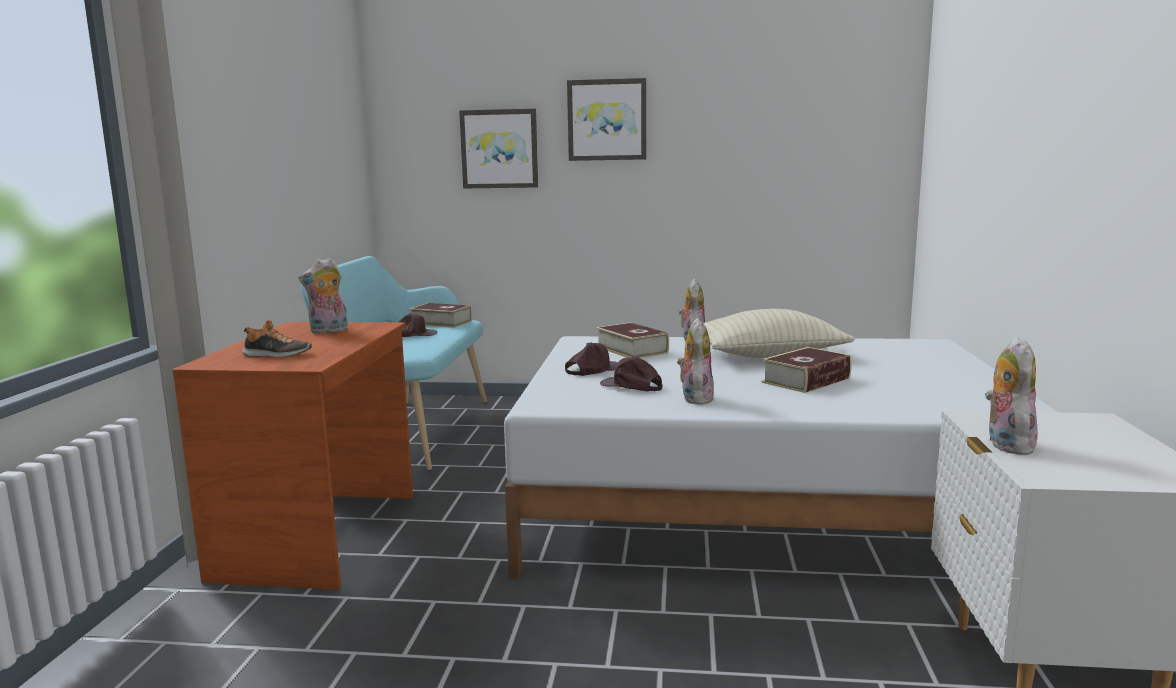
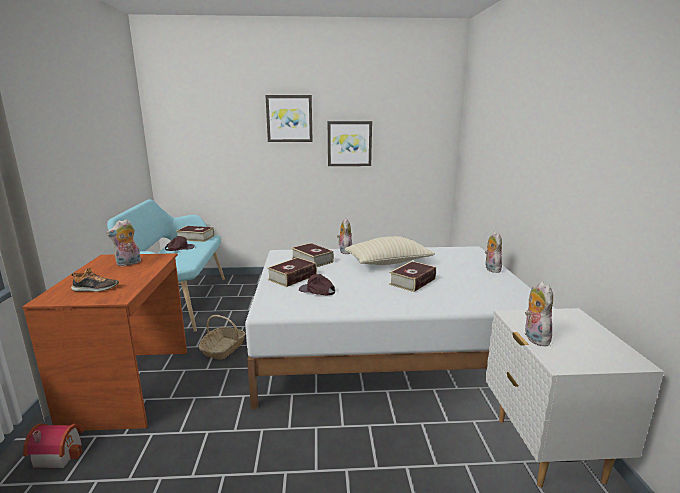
camera: 10 degrees left, 5 degrees up
picture [459,109,538,189] -> picture moved to [328,121,372,166]
brown cap [565,343,618,376] -> book [267,257,317,287]
plush toy [677,318,714,405] -> plush toy moved to [485,232,502,273]
none -> toy house [23,423,84,468]
none -> basket [198,315,246,360]

